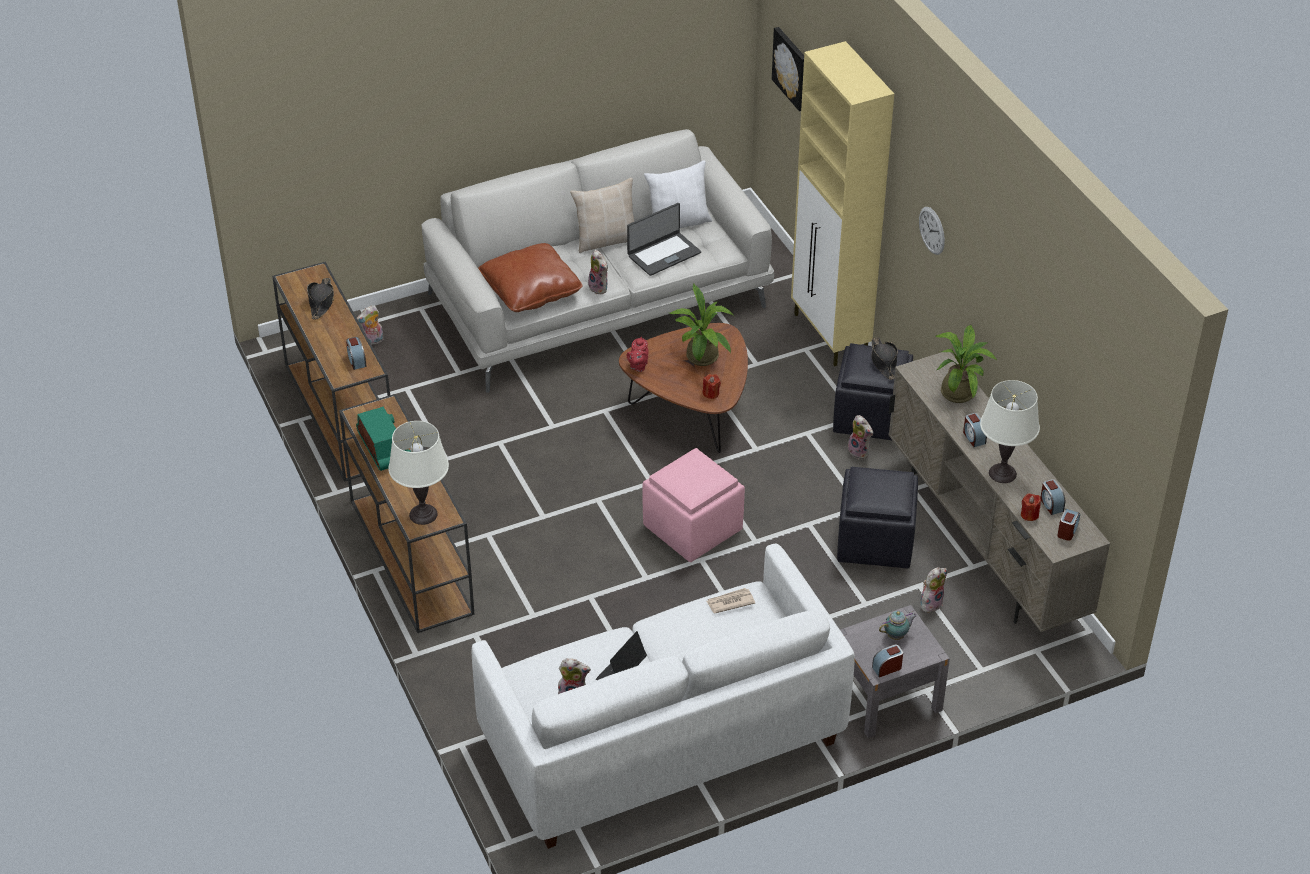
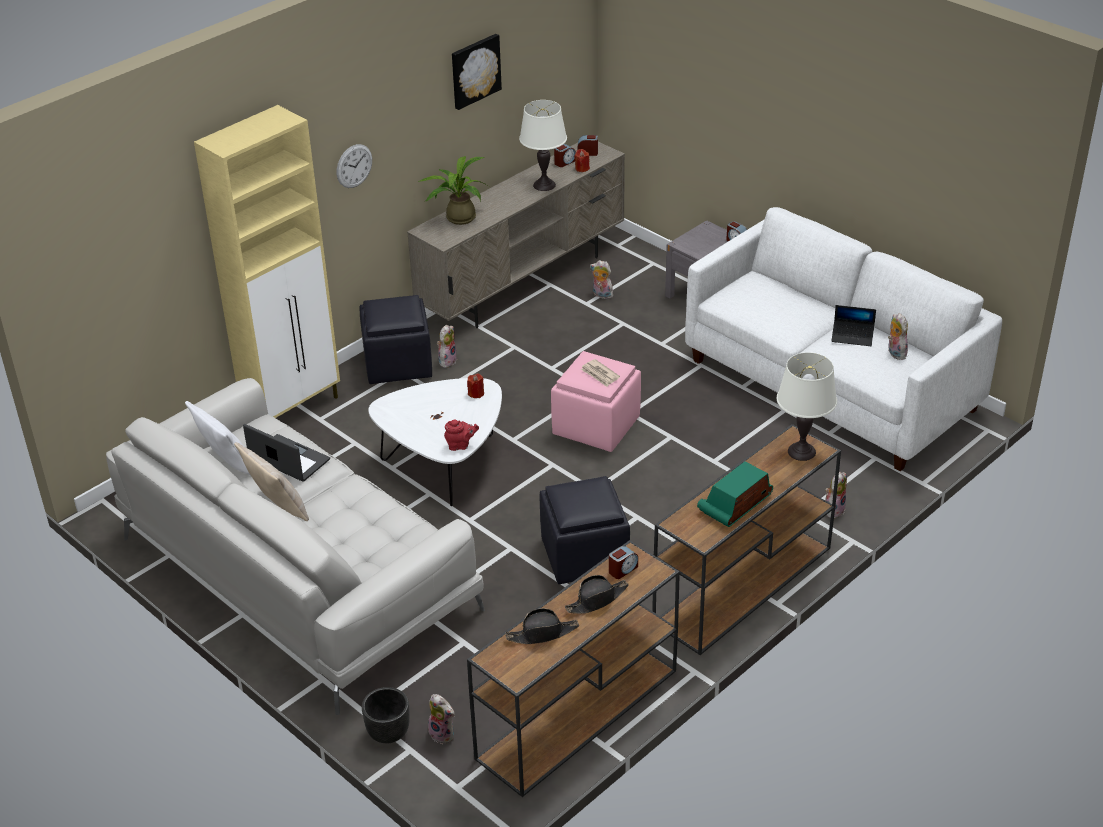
camera: 110 degrees left, 5 degrees down
brown pillow [478,243,582,312] -> none
plush toy [588,250,608,294] -> plush toy moved to [825,472,847,518]
brown coffee table [619,323,748,453] -> white coffee table [368,378,502,506]
potted plant [669,284,734,366] -> none
newspaper [706,588,755,614] -> newspaper moved to [581,359,620,387]
picture [772,27,804,111] -> picture moved to [452,34,502,110]
black ottoman [837,467,918,569] -> black ottoman moved to [540,476,630,584]
black hat [871,337,898,380] -> black hat moved to [565,575,629,614]
teapot [879,611,917,640] -> none
alarm clock [963,413,987,447] -> none
none -> black planter [362,687,410,744]

